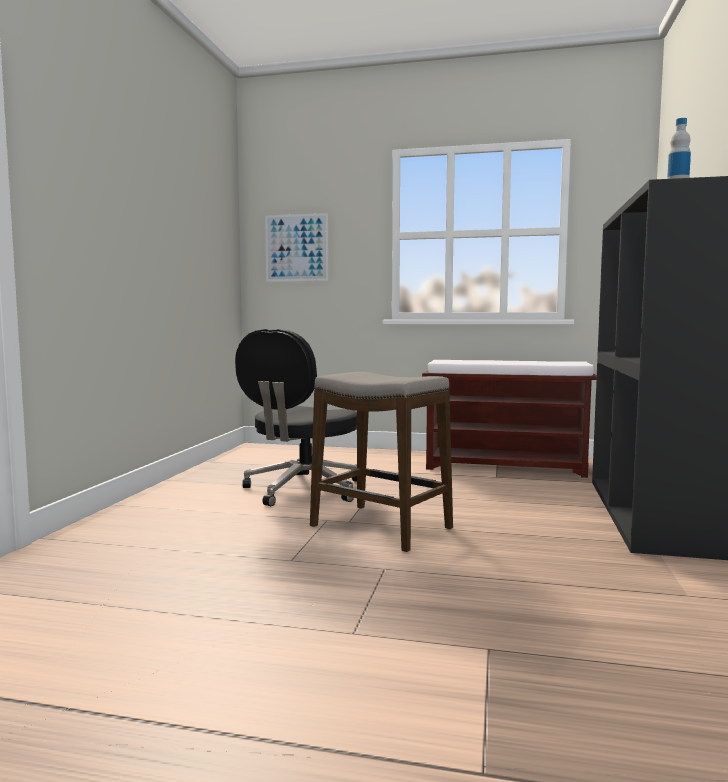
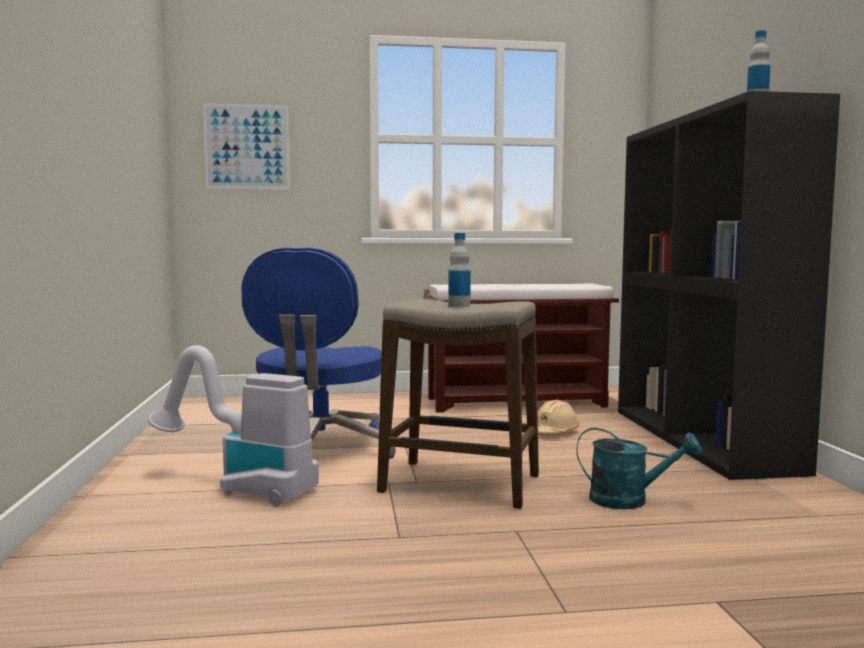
camera: 20 degrees left, 0 degrees up
black office chair [235,329,357,506] -> blue office chair [242,248,395,459]
none -> vacuum cleaner [148,345,319,507]
none -> bottle [448,233,471,307]
none -> beige hard hat [538,400,579,433]
none -> turquoise watering can [576,428,702,509]

